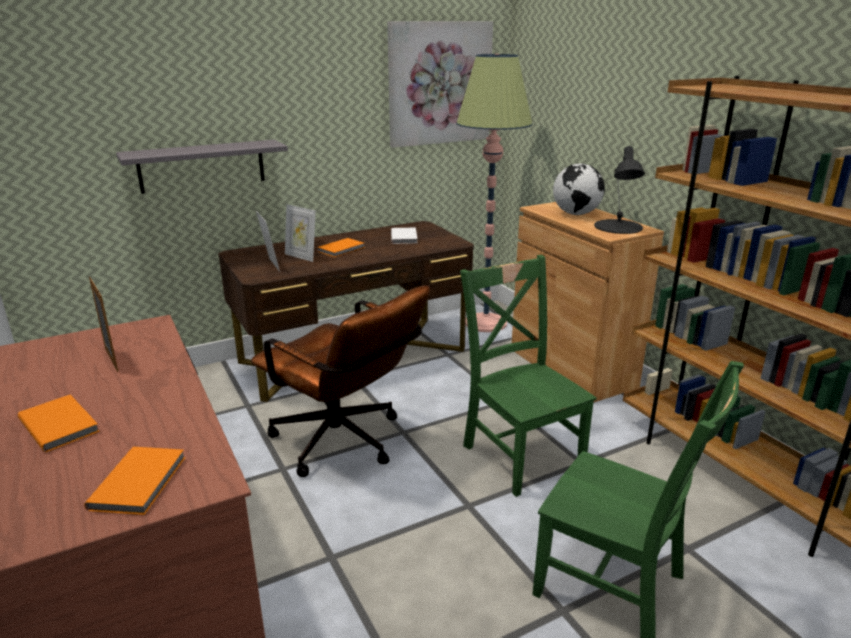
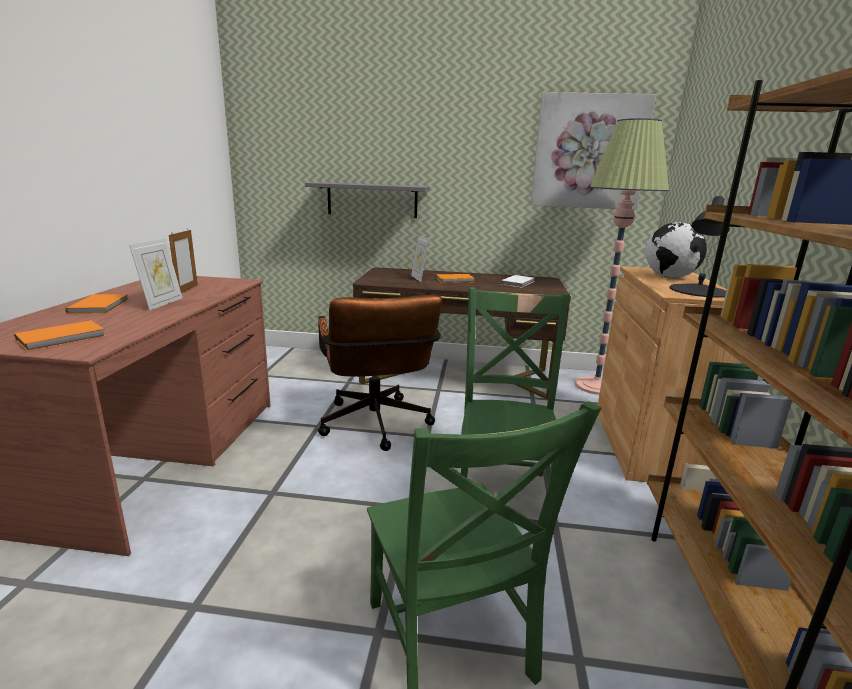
camera: 35 degrees right, 5 degrees down
picture frame [256,211,280,272] -> picture frame moved to [129,238,182,310]

